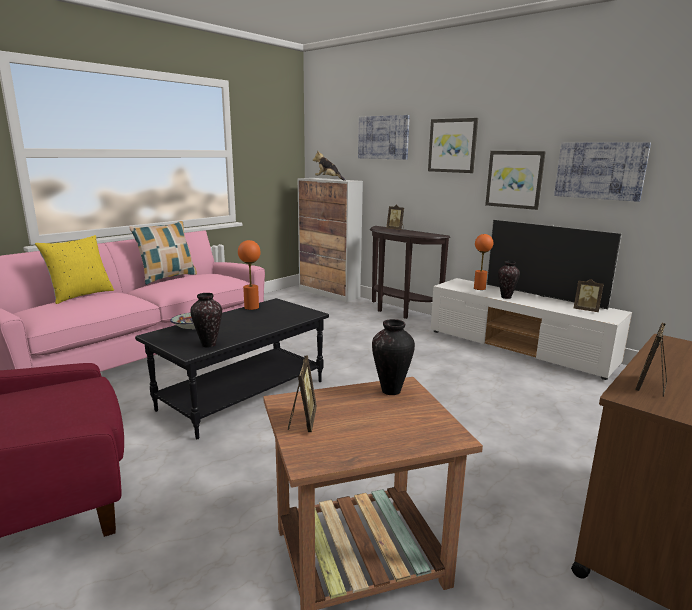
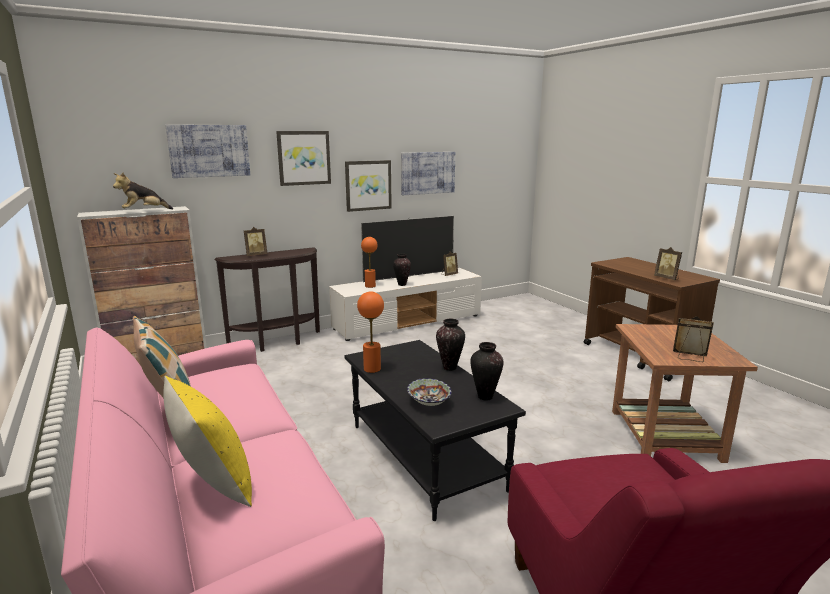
camera: 70 degrees left, 0 degrees up
vase [372,319,415,395] -> vase moved to [436,319,465,371]

